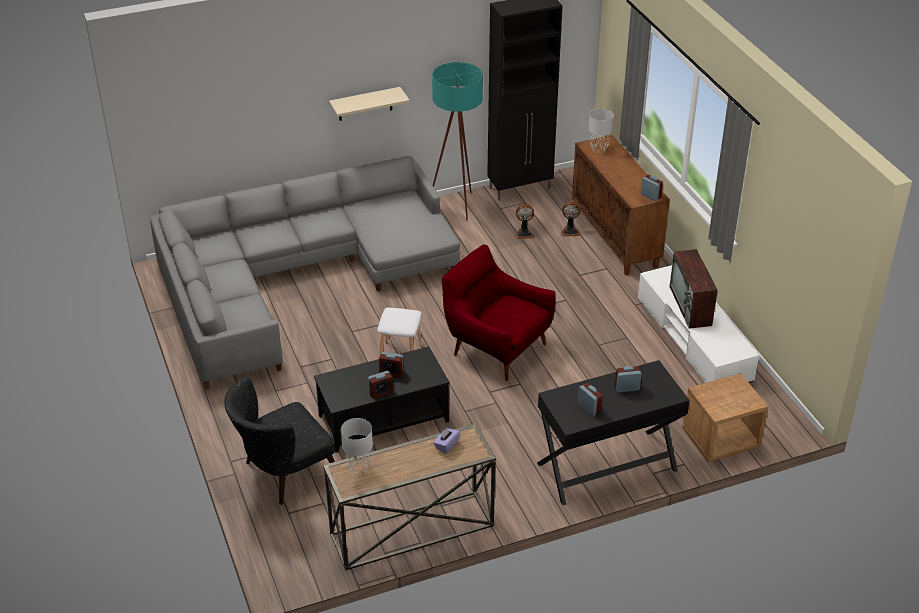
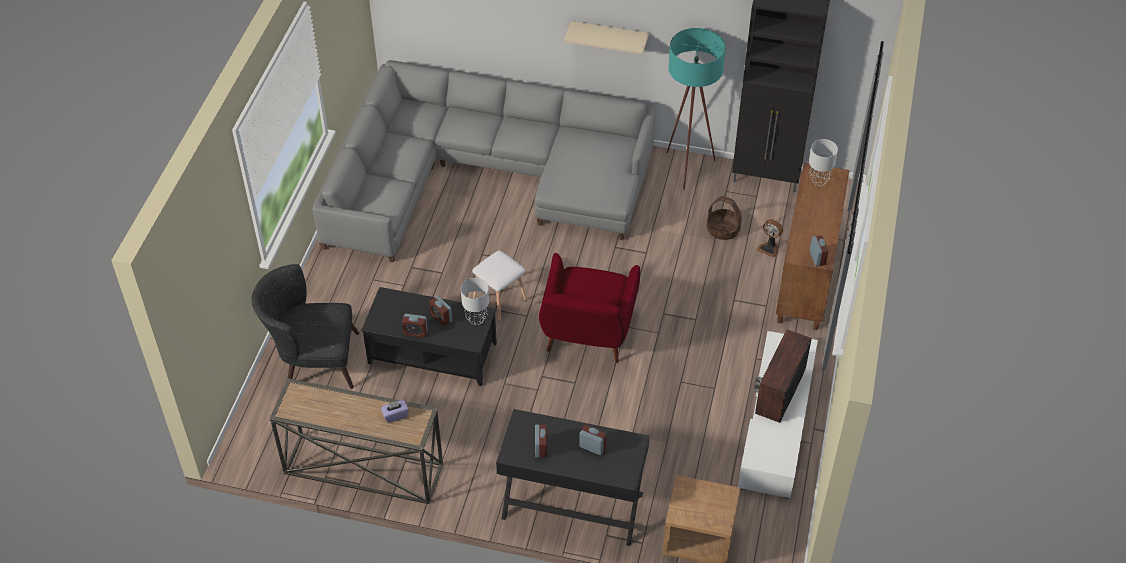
camera: 35 degrees right, 10 degrees up
grey table lamp [341,418,373,473] -> grey table lamp moved to [461,278,489,325]
red armchair [442,244,556,381] -> red armchair turned 150 degrees counterclockwise [539,253,640,363]
fan [515,204,535,239] -> basket [707,196,742,240]

